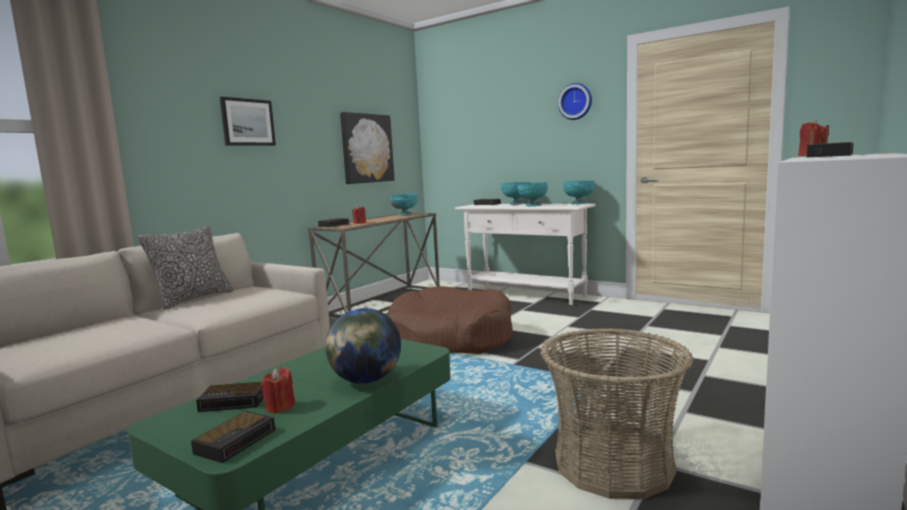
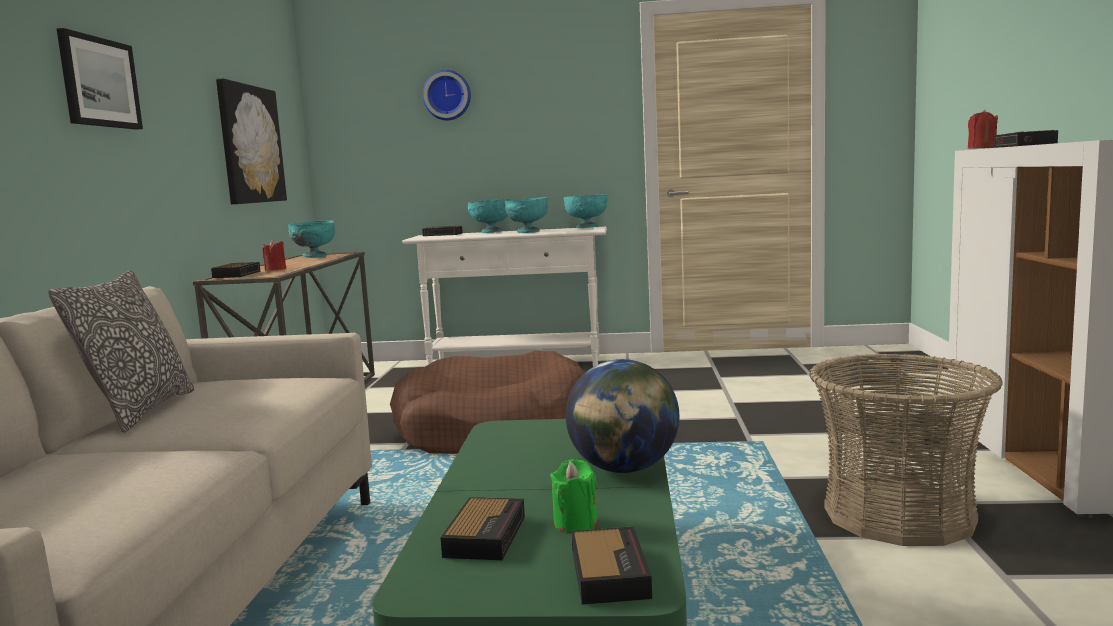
camera: 30 degrees left, 0 degrees up
alarm clock [196,382,264,412] -> alarm clock turned 45 degrees counterclockwise [440,497,525,560]
red candle [261,368,295,413] -> green candle [550,459,598,533]
wall clock [558,83,592,120] -> wall clock moved to [423,70,471,120]

